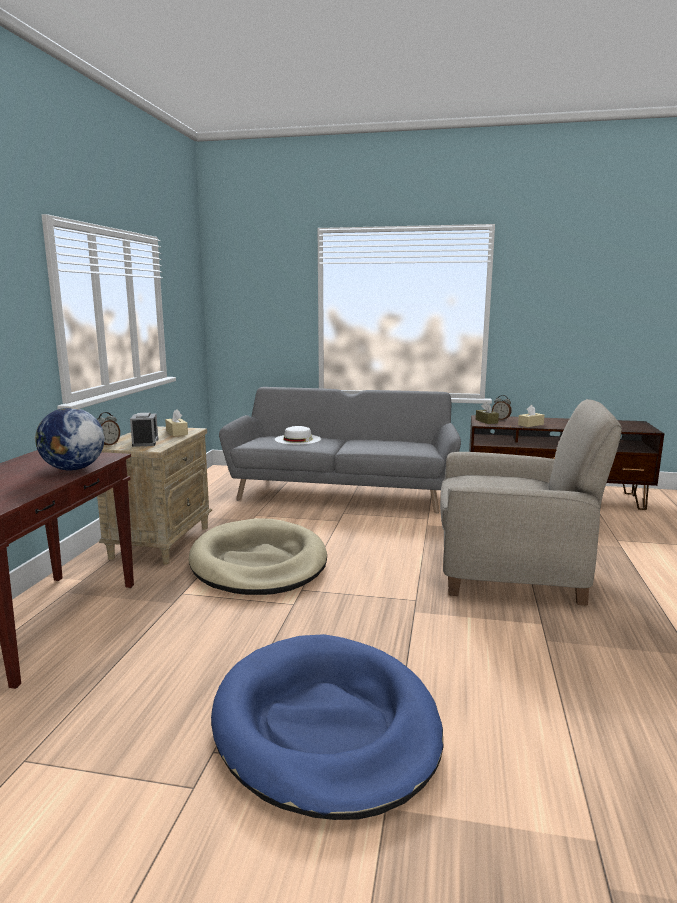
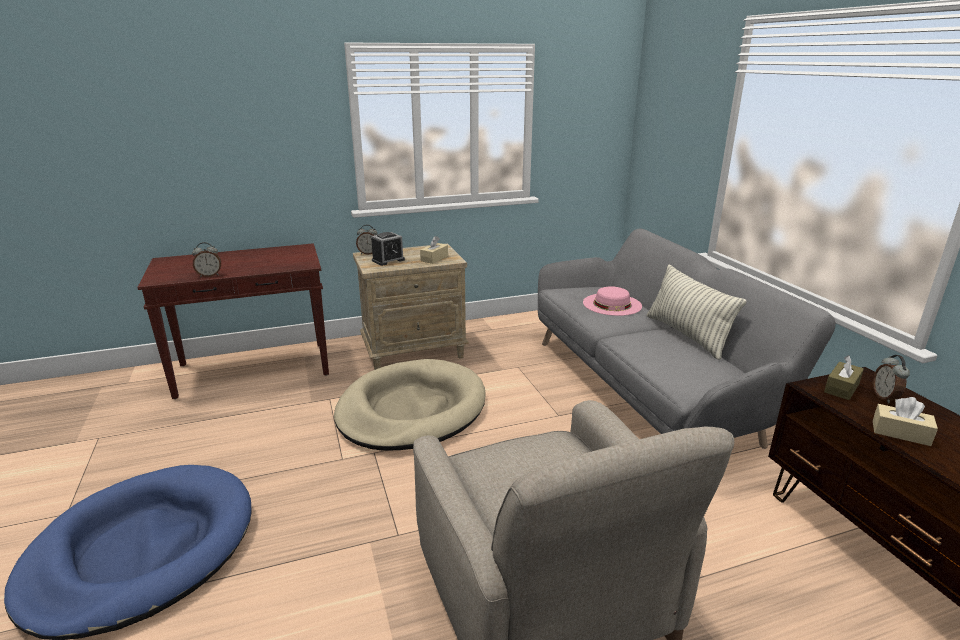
camera: 60 degrees right, 10 degrees up
globe [35,408,104,471] -> none
white hat [275,426,321,445] -> pink hat [583,286,642,316]
none -> alarm clock [192,242,221,277]
none -> pillow [647,264,747,360]

